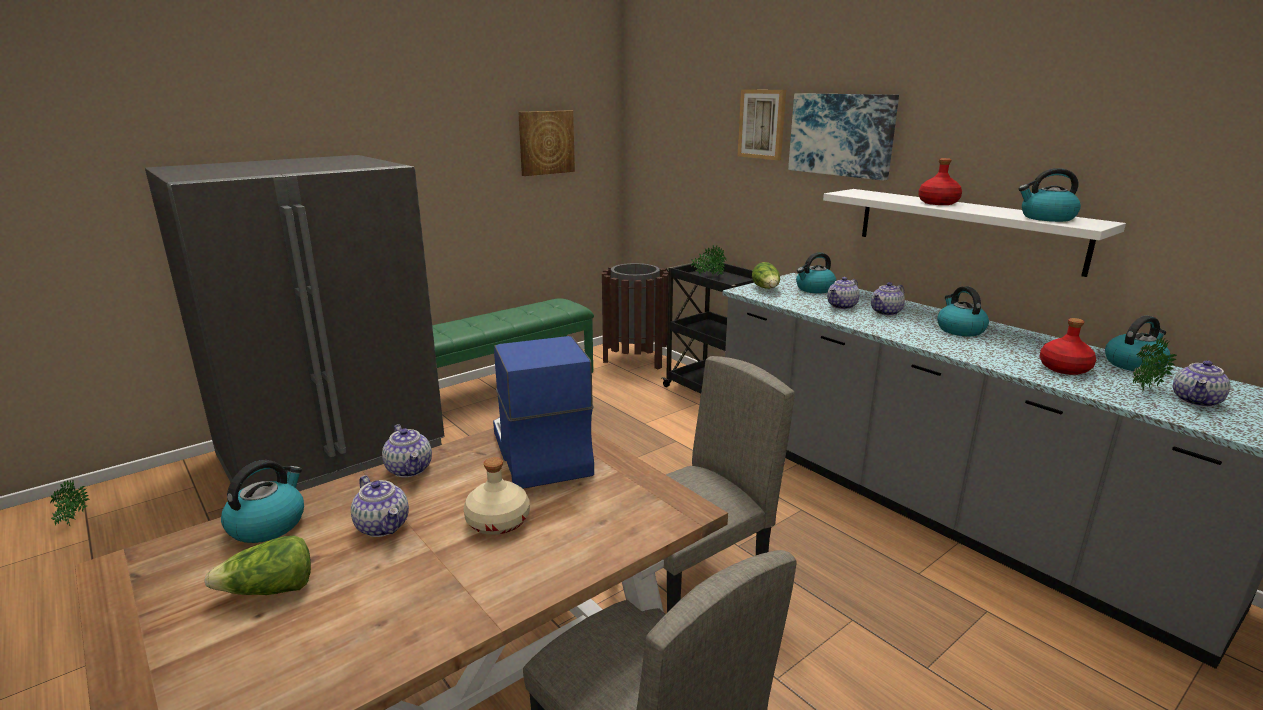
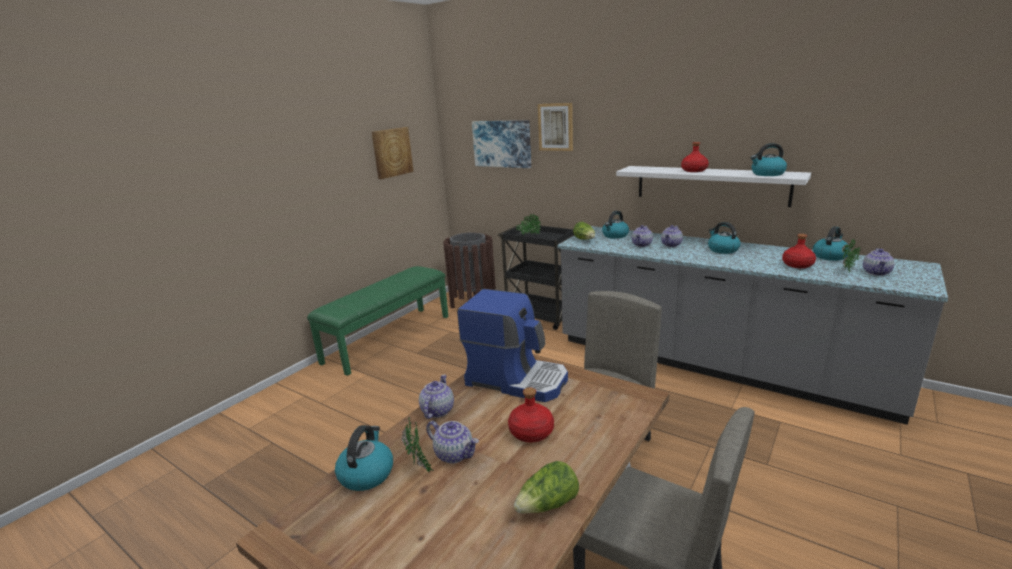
camera: 15 degrees left, 0 degrees up
potted plant [50,480,89,526] -> potted plant moved to [401,417,434,472]
grey fridge [145,155,444,491] -> none
lettuce [204,536,311,595] -> lettuce moved to [514,461,579,514]
teapot [382,424,432,477] -> teapot turned 120 degrees counterclockwise [419,374,454,419]
beige bottle [463,457,530,535] -> red bottle [508,387,554,442]
coffee machine [493,336,594,489] -> coffee machine turned 150 degrees clockwise [457,289,568,402]
picture [788,93,899,181] -> picture moved to [472,120,531,168]

